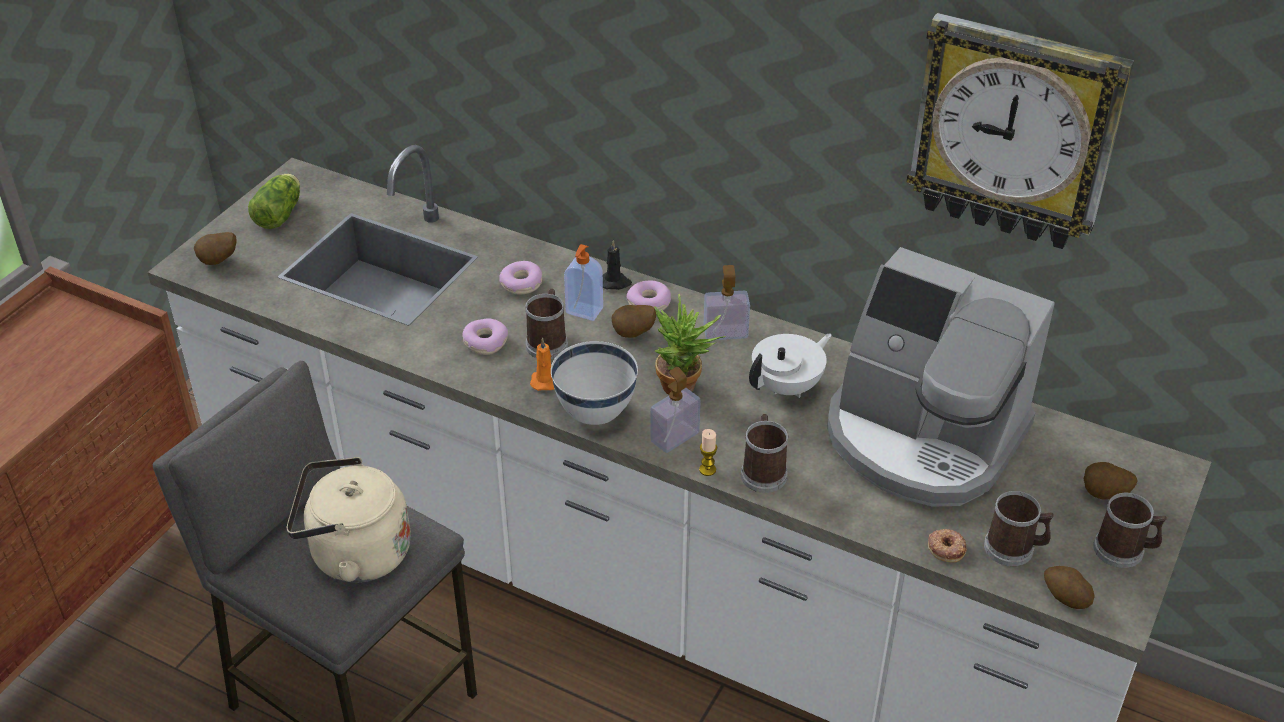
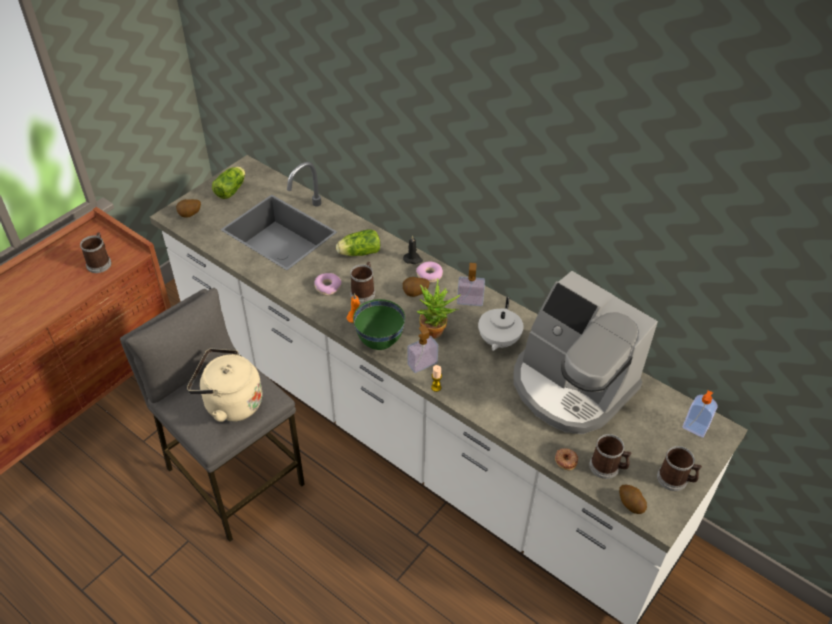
camera: 10 degrees right, 5 degrees up
donut [499,261,542,294] -> lettuce [336,230,380,256]
white bowl [551,341,638,425] -> green bowl [353,299,405,350]
soap dispenser [564,244,603,321] -> soap dispenser moved to [683,390,717,437]
mug [741,414,789,493] -> mug moved to [80,232,111,273]
white teapot [749,334,832,398] -> white teapot turned 135 degrees clockwise [478,297,524,351]
wall clock [906,13,1134,249] -> none
potato [1084,462,1137,500] -> none

